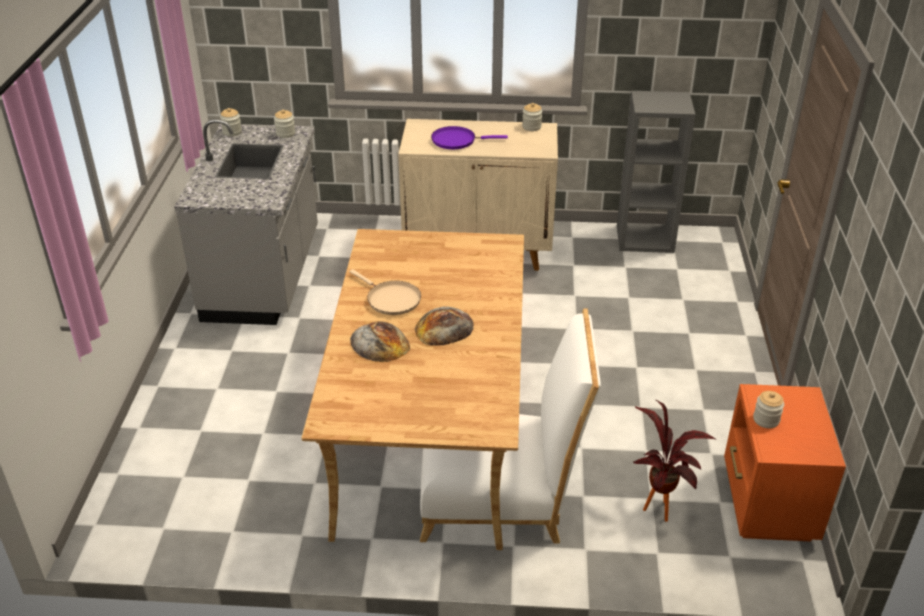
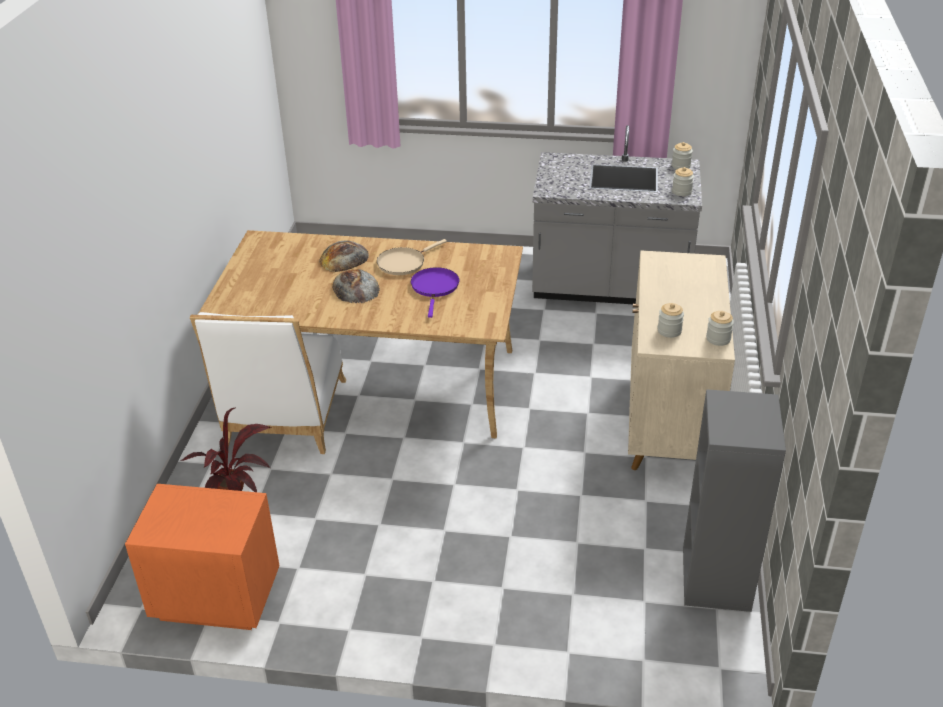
camera: 95 degrees right, 0 degrees up
purple frying pan [431,126,508,149] -> purple frying pan moved to [411,267,459,318]
jar [753,391,784,428] -> jar moved to [658,303,684,338]

